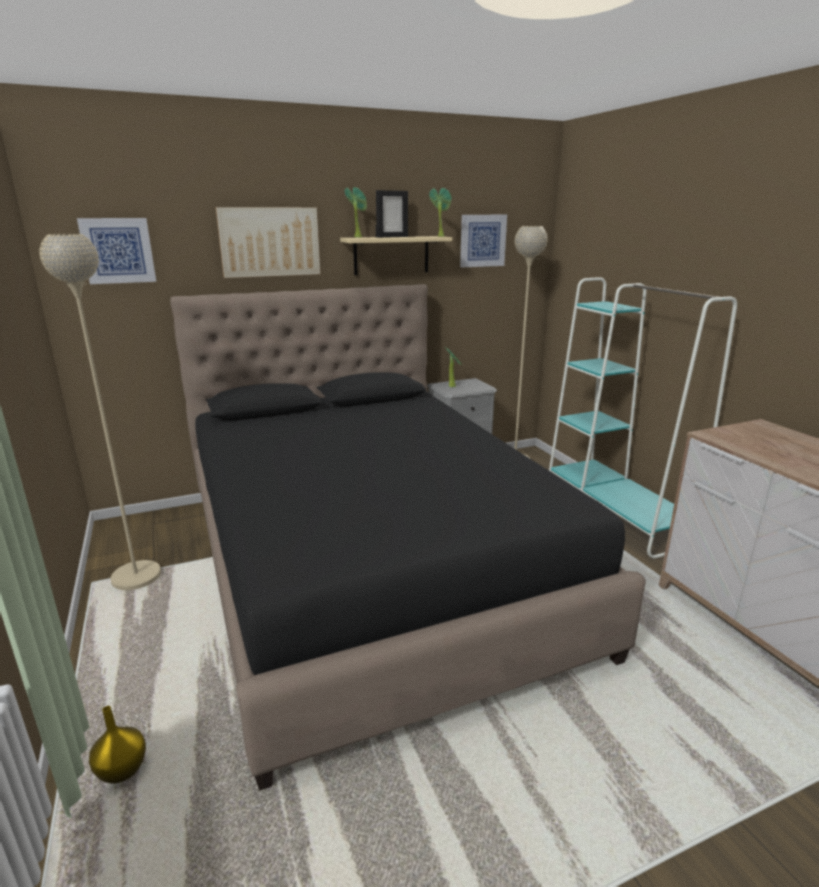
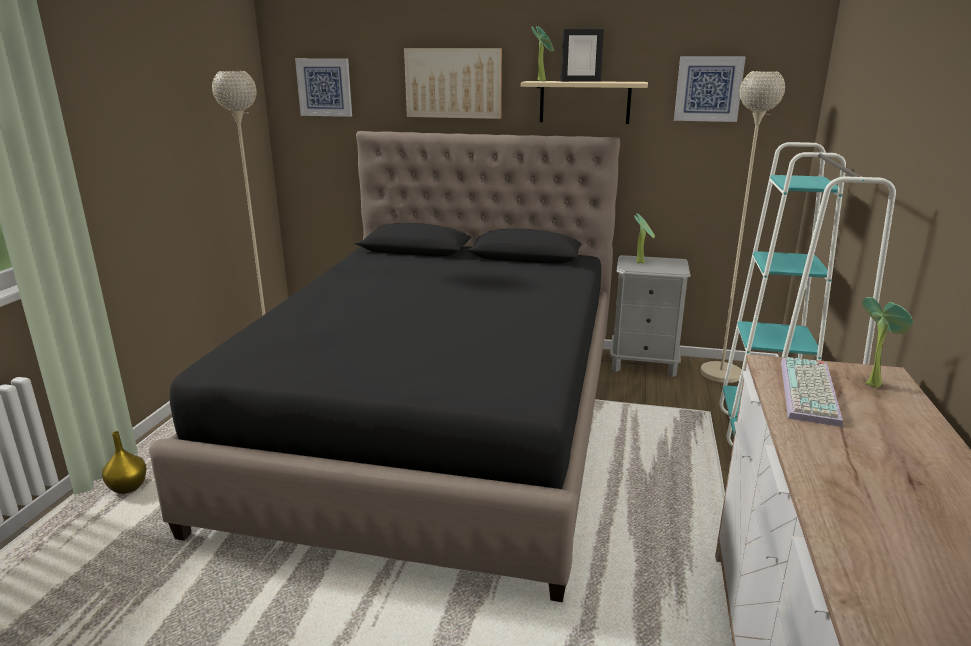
camera: 35 degrees right, 0 degrees up
potted plant [429,188,452,237] -> potted plant moved to [862,297,913,388]
none -> keyboard [781,357,843,427]

